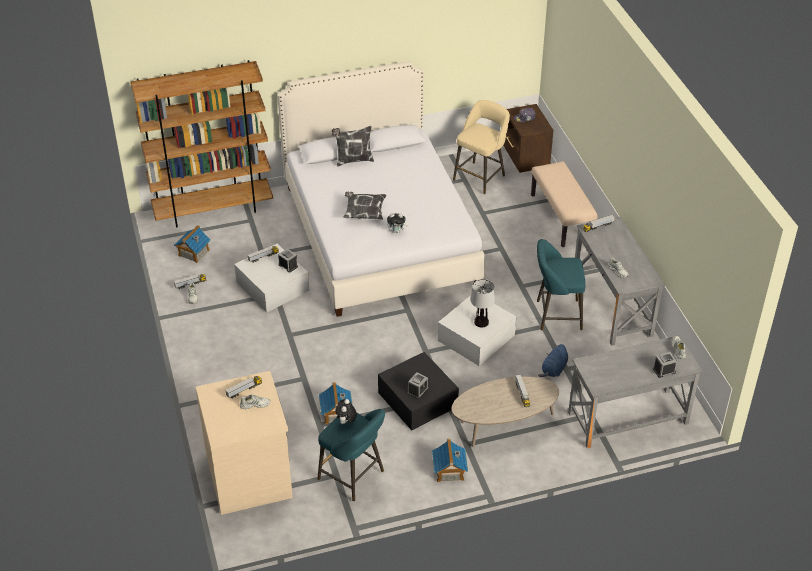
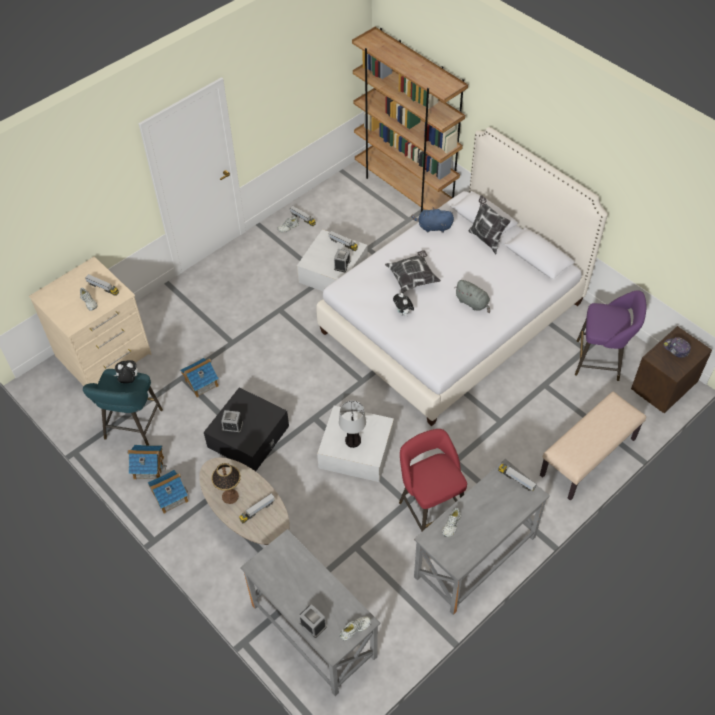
camera: 65 degrees right, 10 degrees up
toy house [174,225,211,263] -> toy house moved to [127,445,166,480]
beige stool [453,100,510,194] -> purple stool [575,290,647,381]
turquoise stool [537,239,586,331] -> red stool [399,429,467,532]
blue plush toy [538,344,568,377] -> blue plush toy moved to [411,207,454,233]
none -> table lamp [211,463,241,504]
none -> grey plush toy [454,280,490,313]

